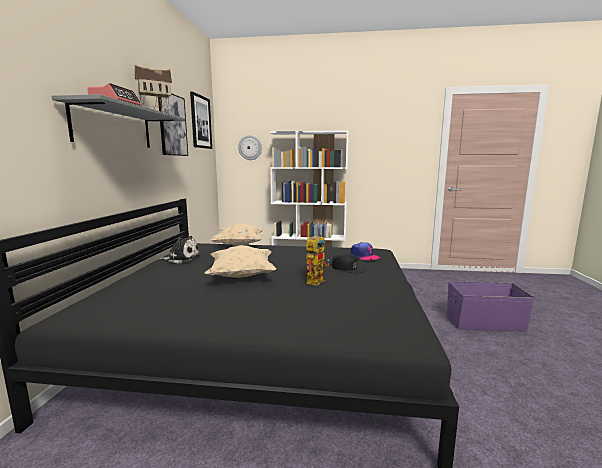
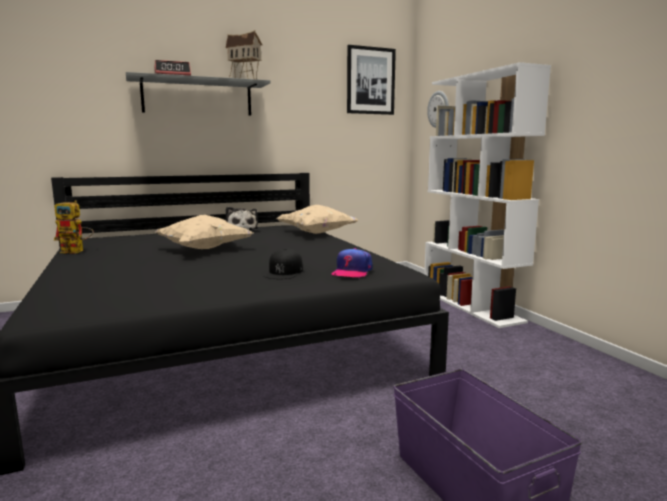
camera: 60 degrees right, 0 degrees up
picture [158,93,188,156] -> none
toy robot [307,233,329,286] -> toy robot moved to [54,200,94,254]

